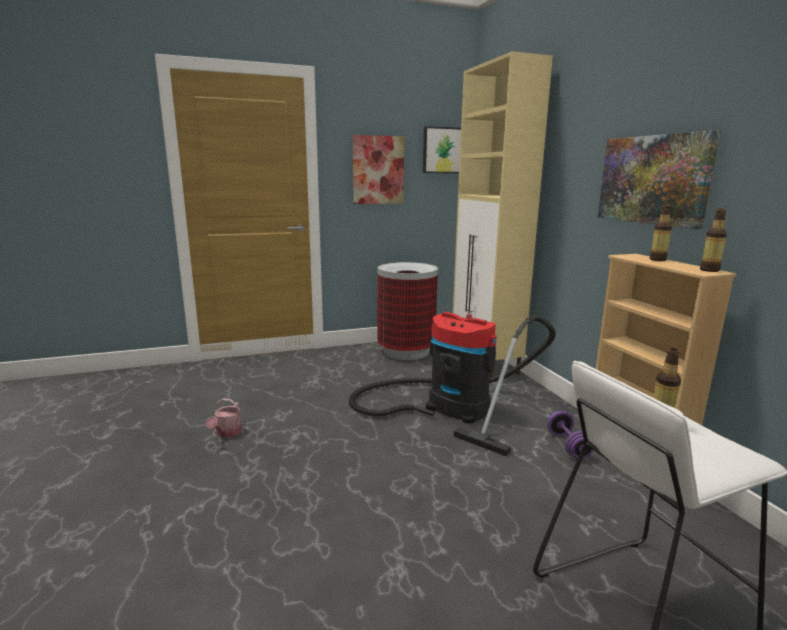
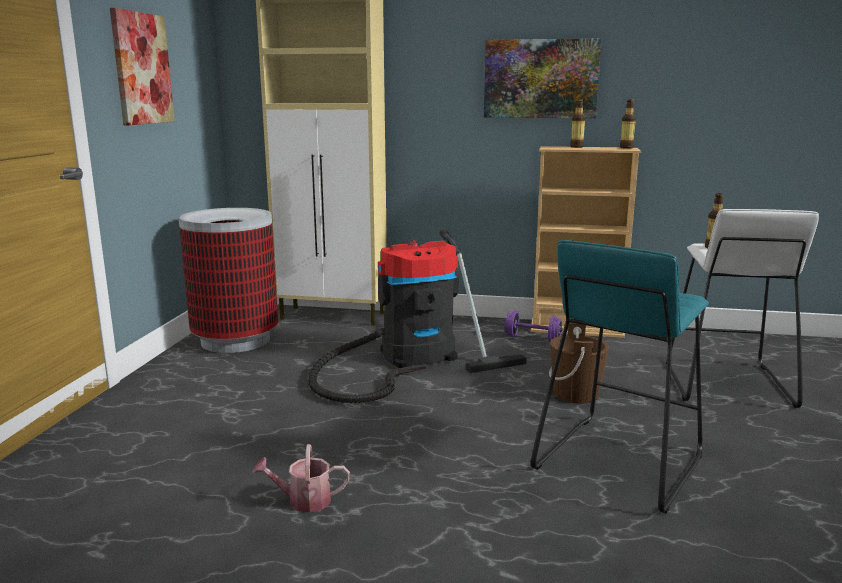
camera: 60 degrees left, 0 degrees up
watering can [206,398,242,438] -> watering can turned 135 degrees clockwise [252,444,350,513]
picture [423,126,461,173] -> none
none -> turquoise stool [531,240,709,514]
none -> brown bucket [549,322,609,404]

